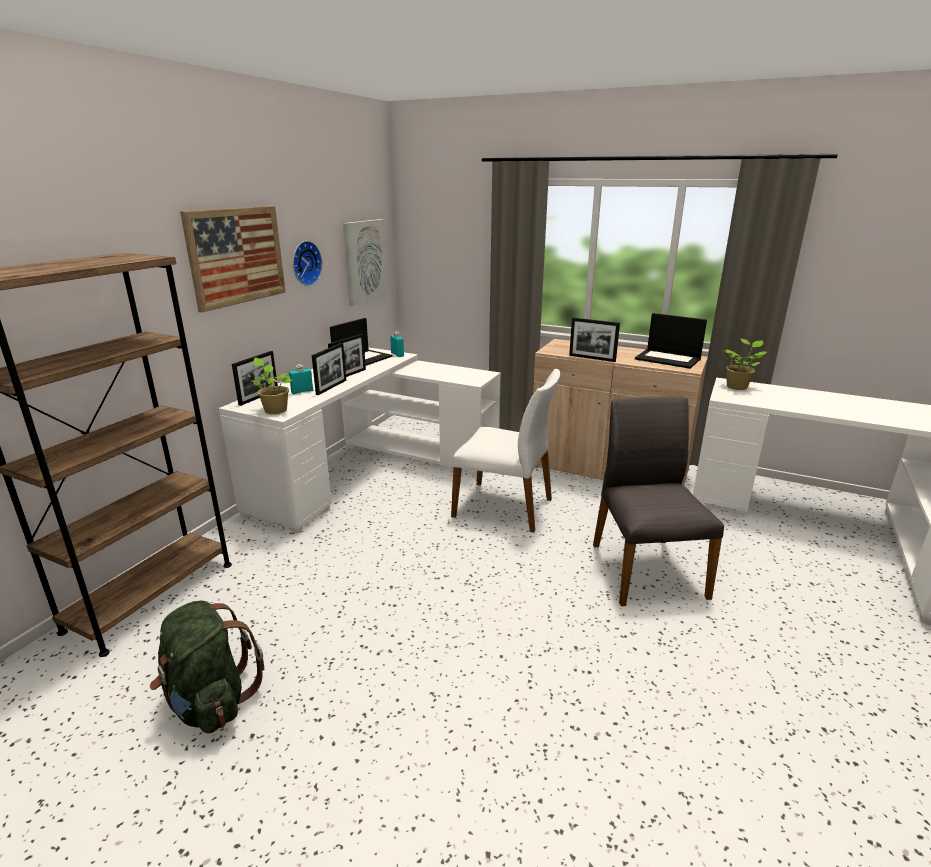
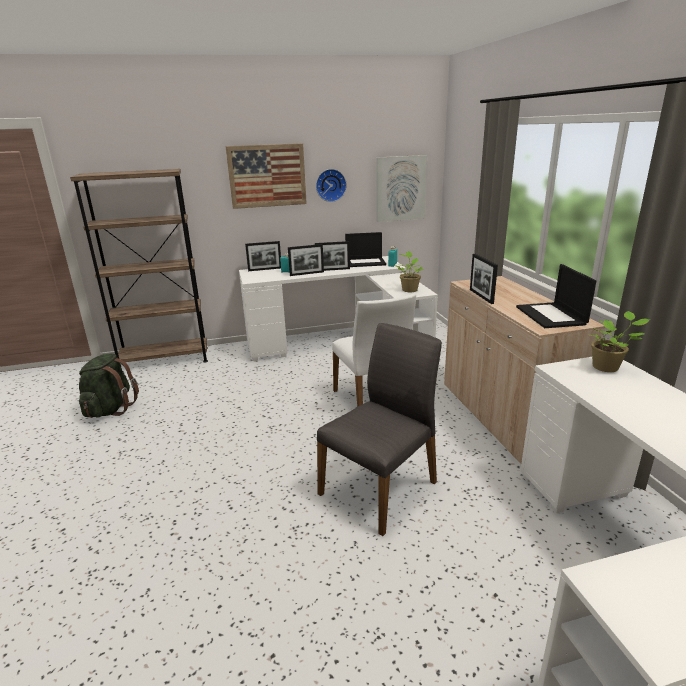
camera: 50 degrees right, 0 degrees up
potted plant [249,357,293,414] -> potted plant moved to [394,251,424,292]

